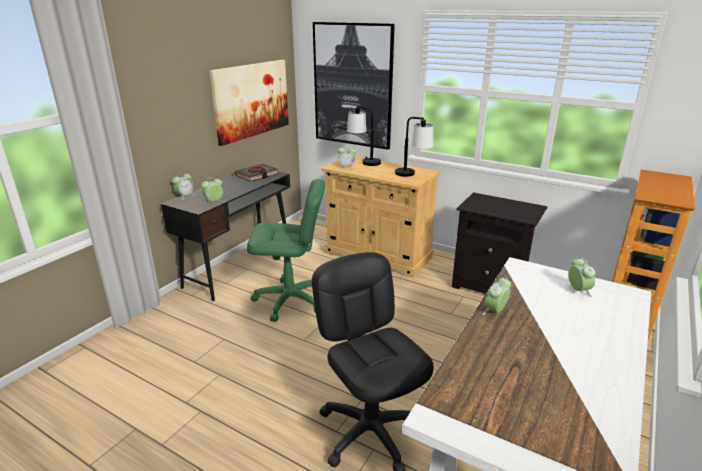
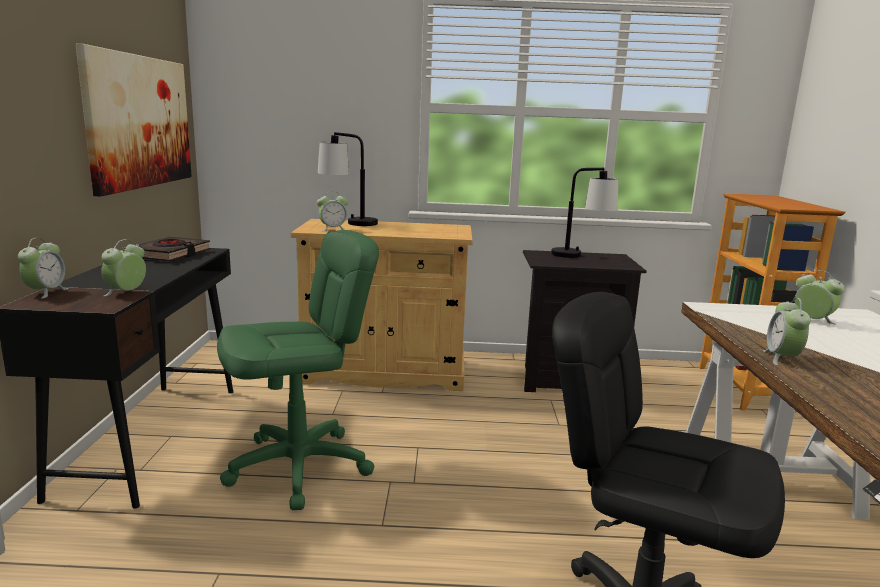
camera: 30 degrees left, 10 degrees down
picture [313,22,395,150] -> none
table lamp [395,117,433,177] -> table lamp moved to [551,168,618,258]

